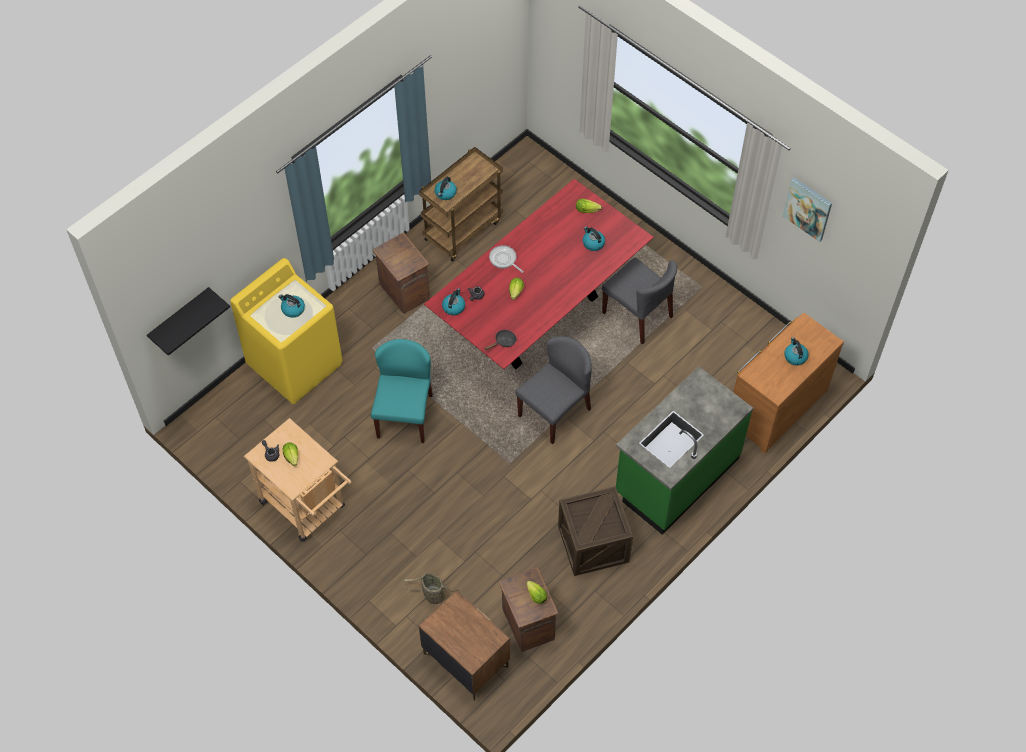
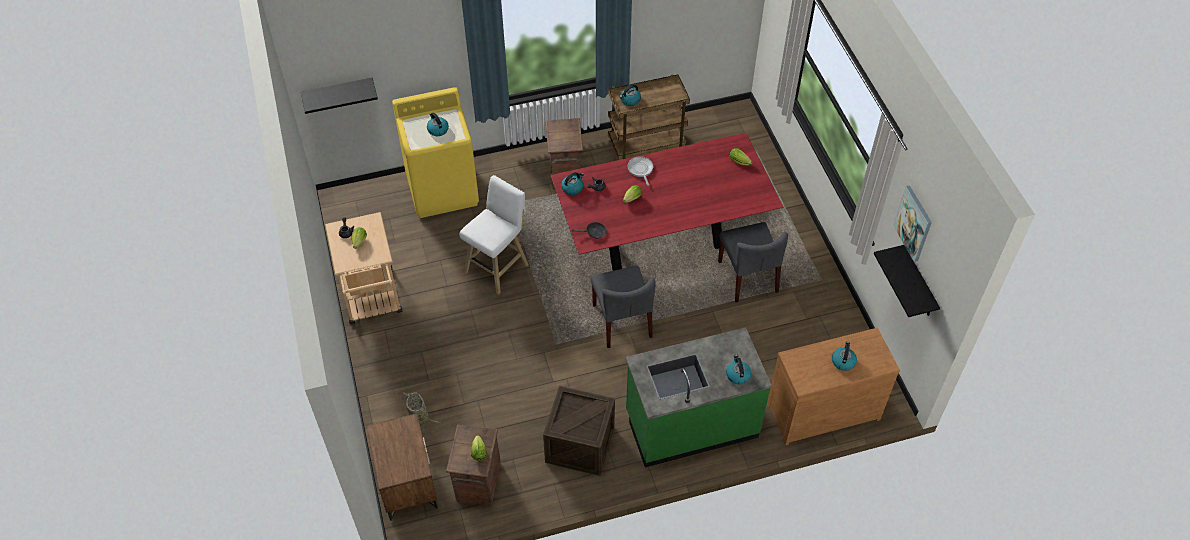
camera: 30 degrees right, 5 degrees down
turquoise chair [371,339,433,443] -> white stool [460,175,528,295]
grey chair [515,336,592,444] -> grey chair turned 90 degrees clockwise [591,266,656,348]
kettle [583,226,605,251] -> kettle moved to [726,354,751,384]
none -> black shelf [874,245,940,317]

